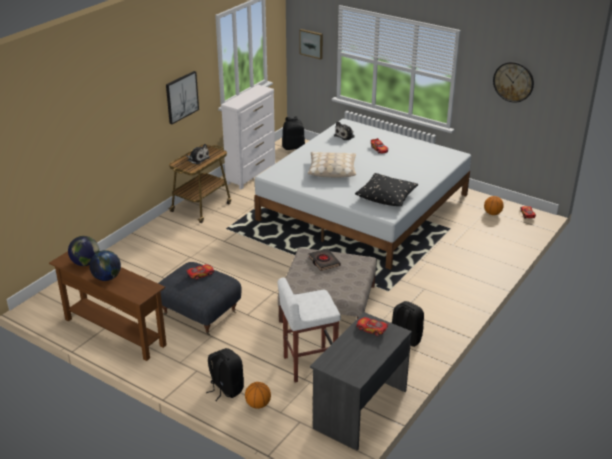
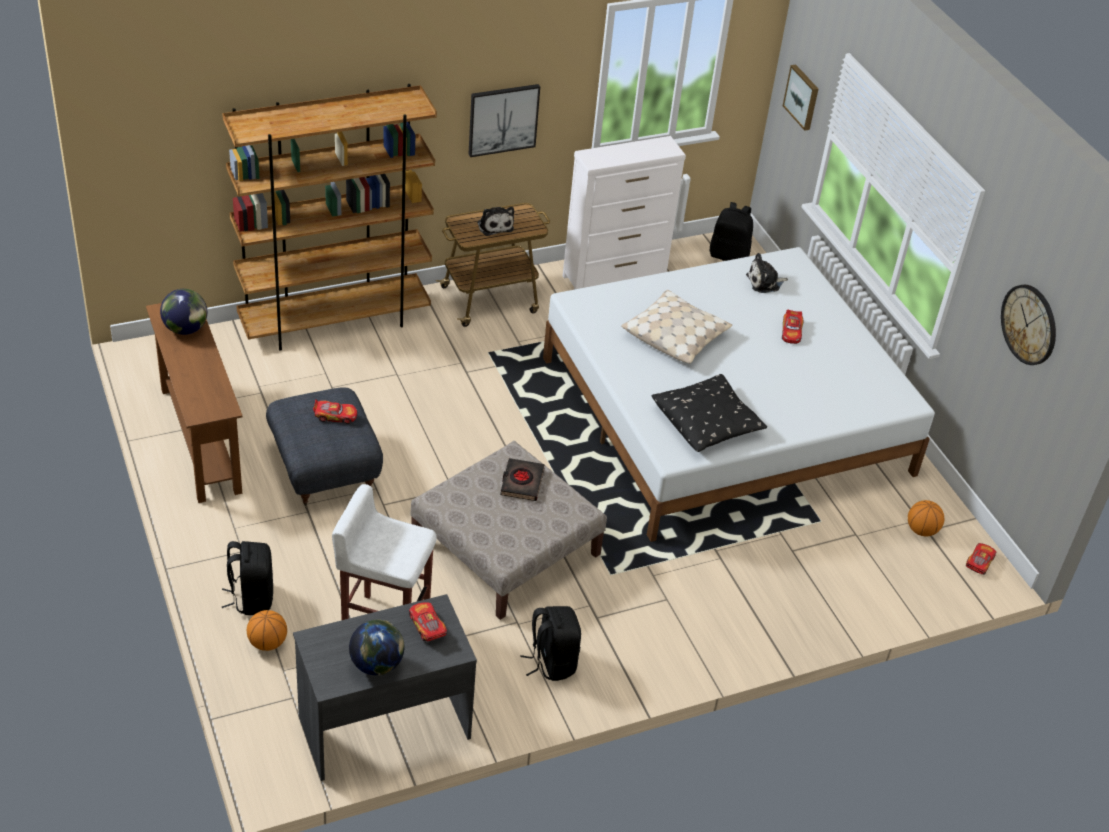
camera: 30 degrees right, 10 degrees up
globe [89,250,121,281] -> globe moved to [349,619,404,676]
none -> brown bookcase [222,84,437,351]

